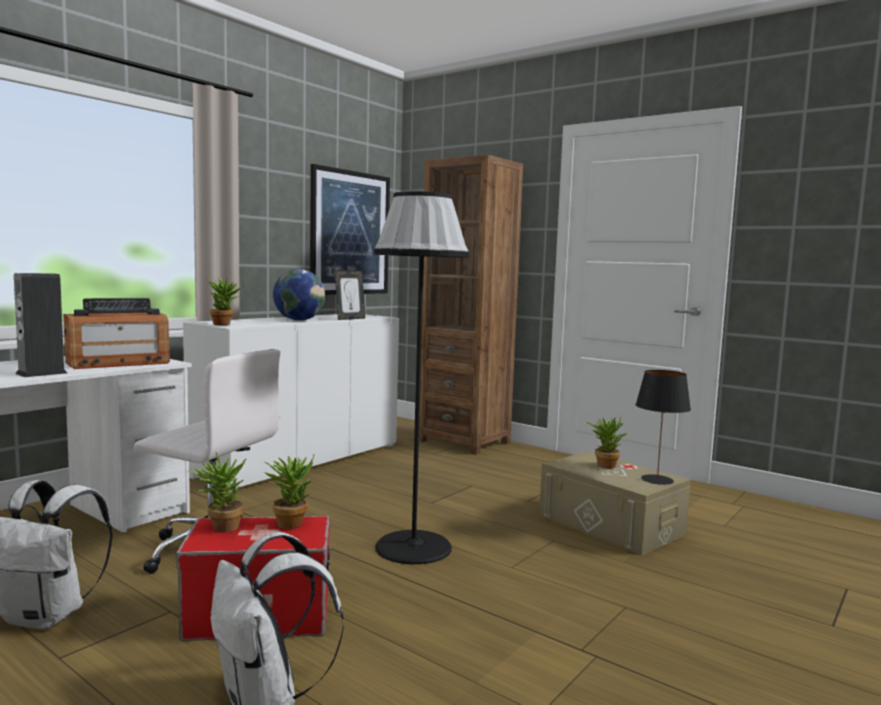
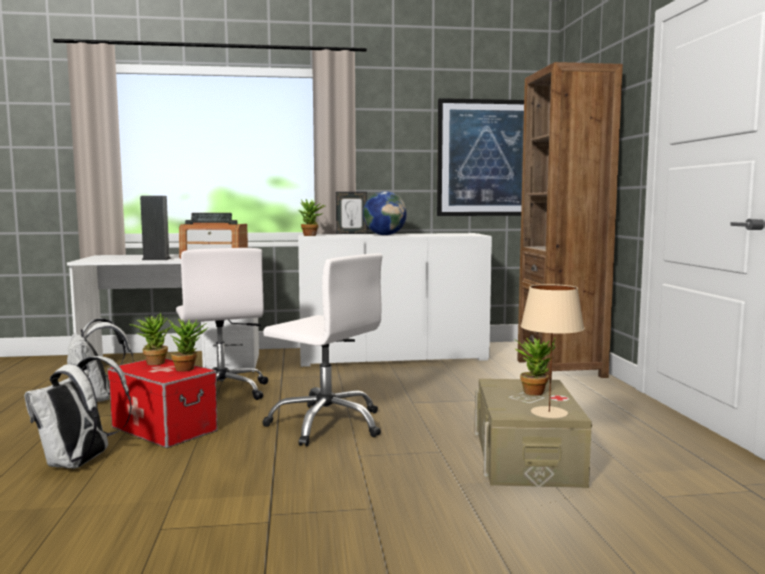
camera: 45 degrees right, 0 degrees up
picture frame [335,270,365,320] -> picture frame moved to [336,192,368,234]
black floor lamp [374,191,469,564] -> white office chair [262,253,382,446]
black table lamp [635,370,691,485] -> beige table lamp [521,284,585,418]

